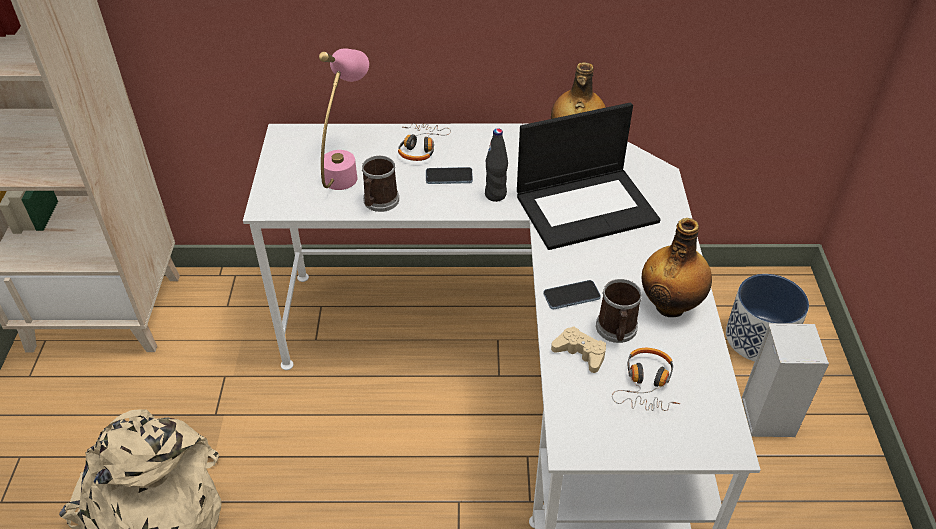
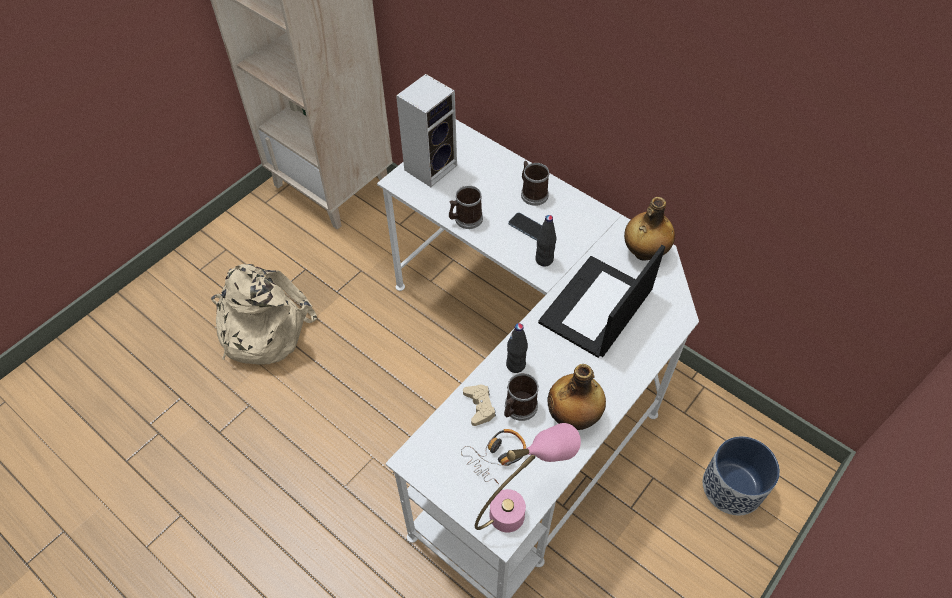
camera: 40 degrees right, 10 degrees up
pink table lamp [319,48,369,190] -> pink table lamp moved to [475,423,581,533]
headphones [398,123,451,161] -> mug [521,161,550,206]
laptop [517,103,661,250] -> laptop turned 105 degrees clockwise [538,245,665,358]
phone [544,280,601,309] -> black bottle [506,323,528,373]
speaker [742,323,829,437] -> speaker moved to [396,74,457,187]

